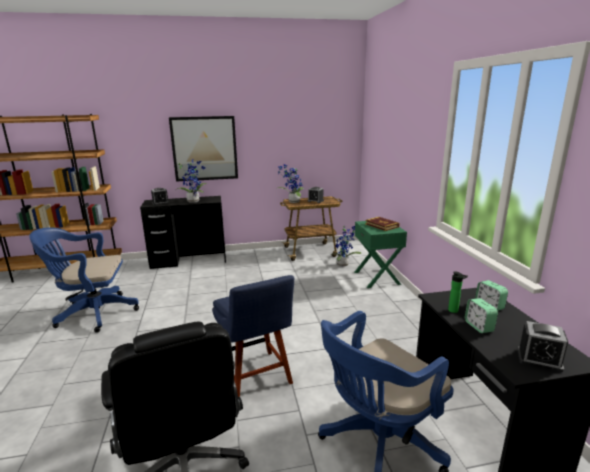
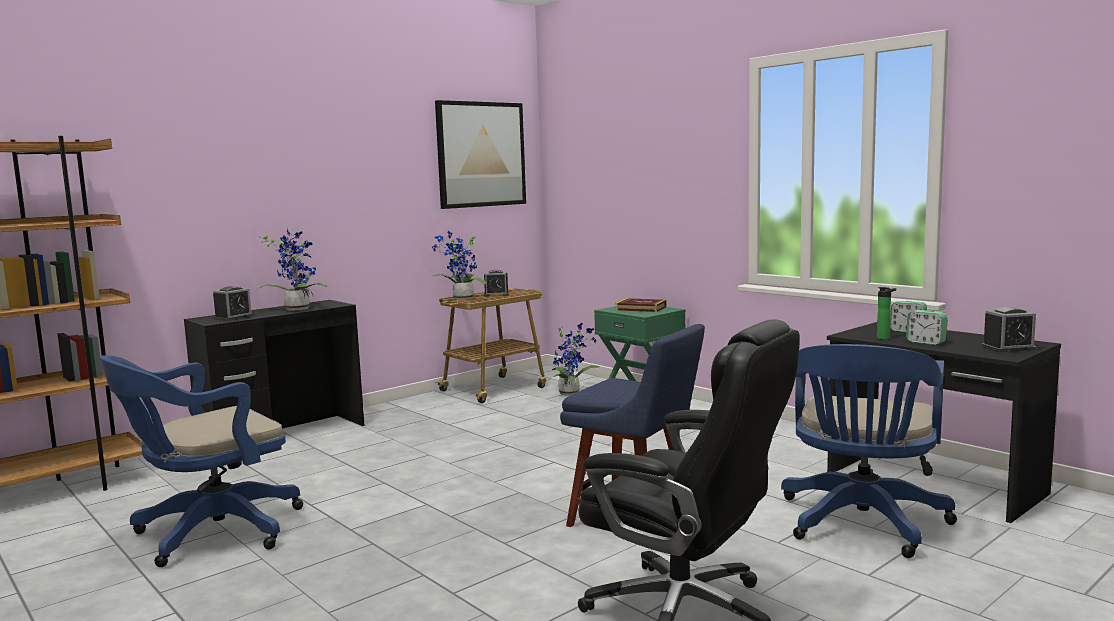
camera: 30 degrees left, 10 degrees down
picture [169,116,238,182] -> picture moved to [435,100,526,209]

